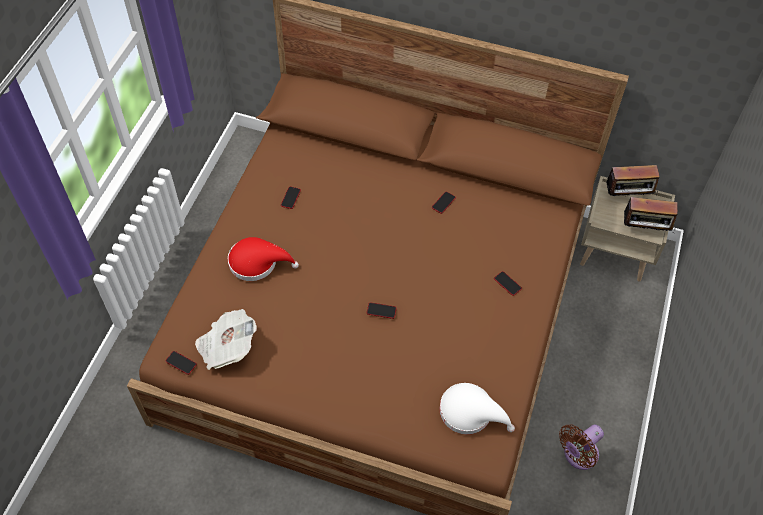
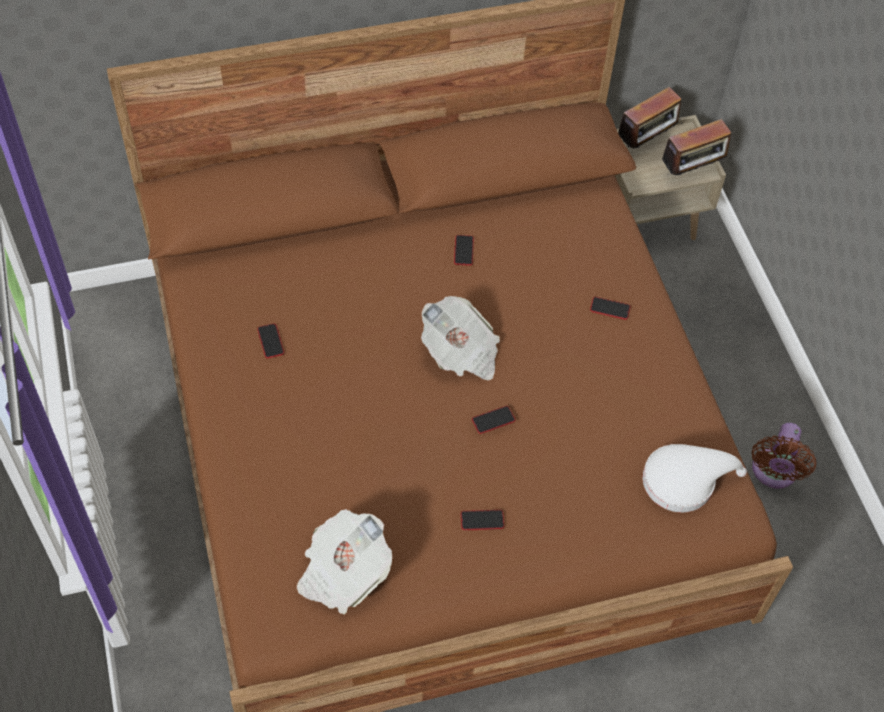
camera: 35 degrees left, 0 degrees up
phone [165,351,197,375] -> phone moved to [461,510,504,530]
red hat [228,237,299,281] -> none
none -> newspaper [421,296,500,380]

